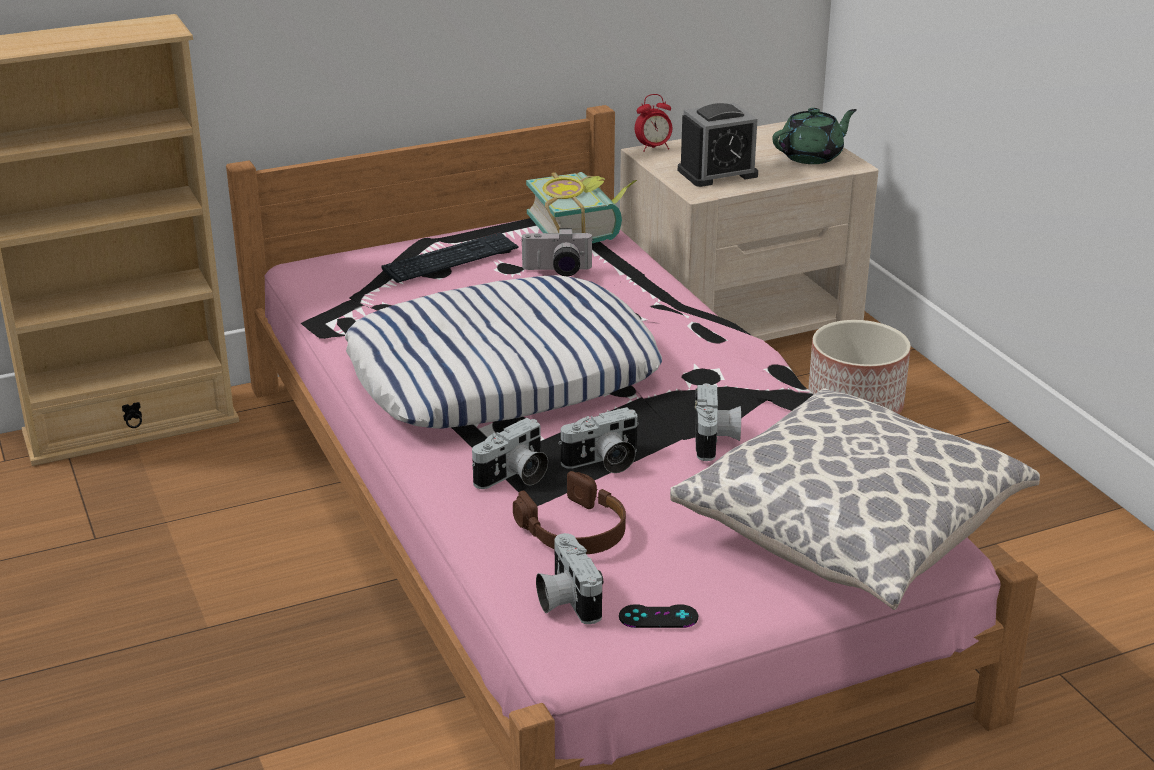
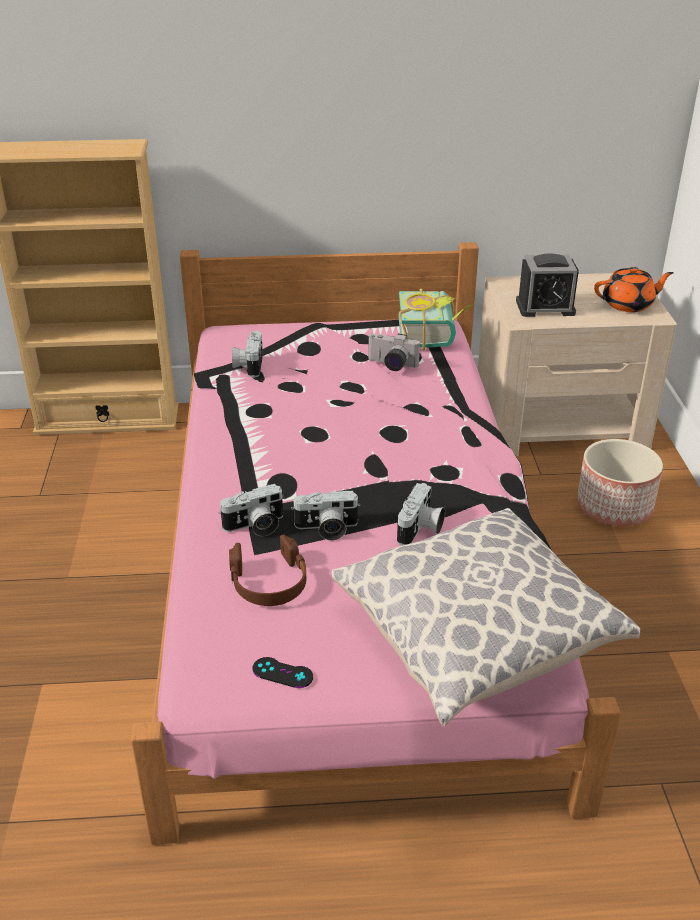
camera: 20 degrees right, 5 degrees up
pillow [345,275,662,428] -> none
keyboard [381,232,519,283] -> none
camera [536,533,603,624] -> camera moved to [232,331,263,377]
alarm clock [635,94,672,152] -> none
green teapot [772,108,857,164] -> orange teapot [594,267,674,312]

